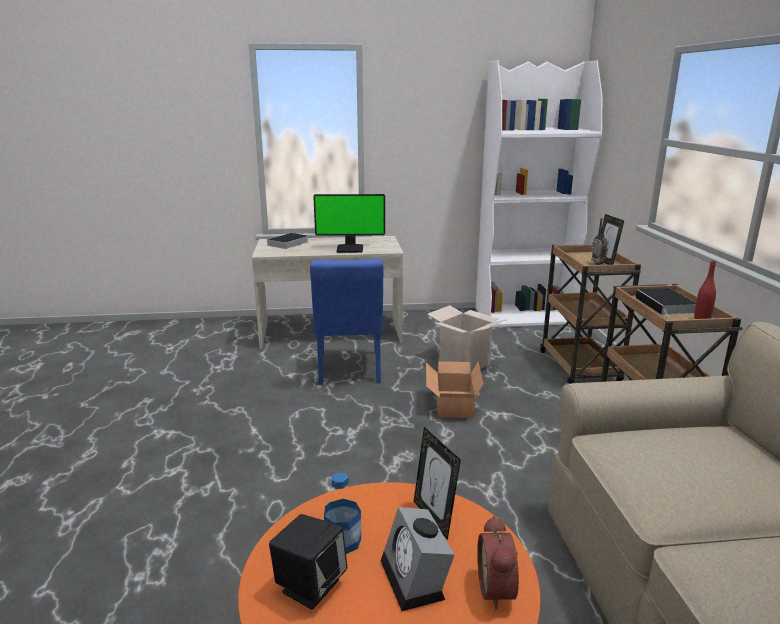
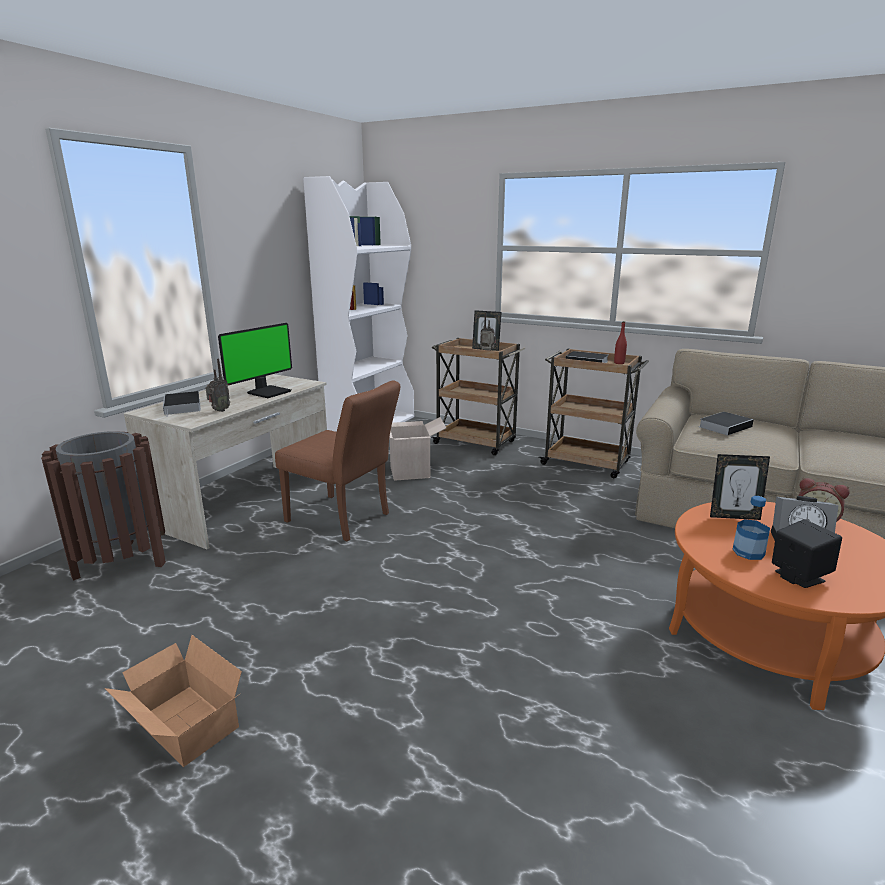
camera: 55 degrees left, 0 degrees up
blue chair [310,259,384,385] -> brown chair [275,380,400,541]
cardboard box [426,361,483,418] -> cardboard box moved to [104,635,242,767]
none -> brown trash can [41,431,166,581]
none -> radio [206,358,230,412]
none -> book [699,412,754,435]

